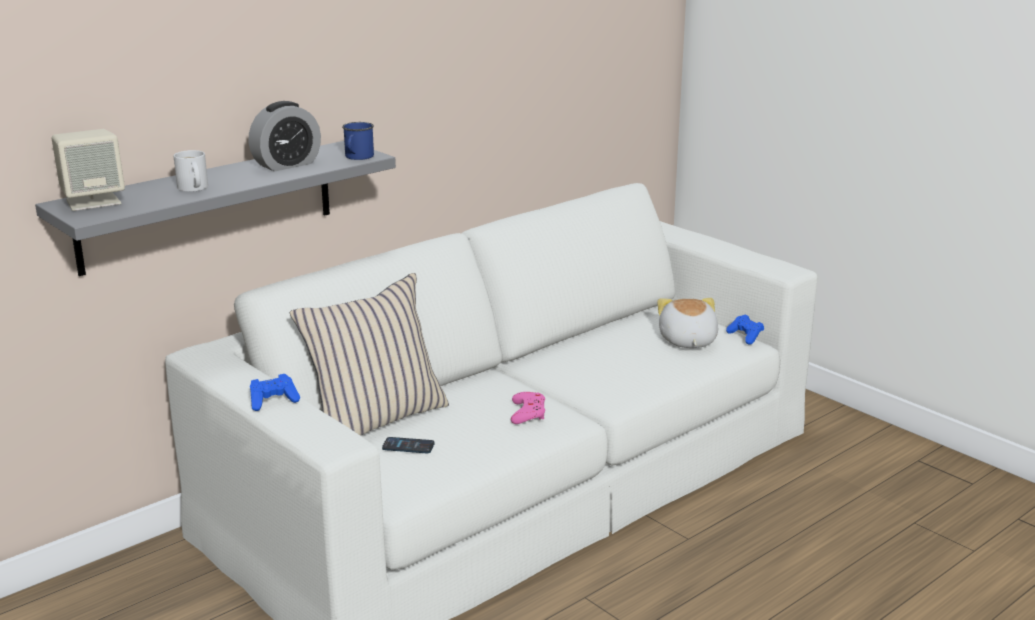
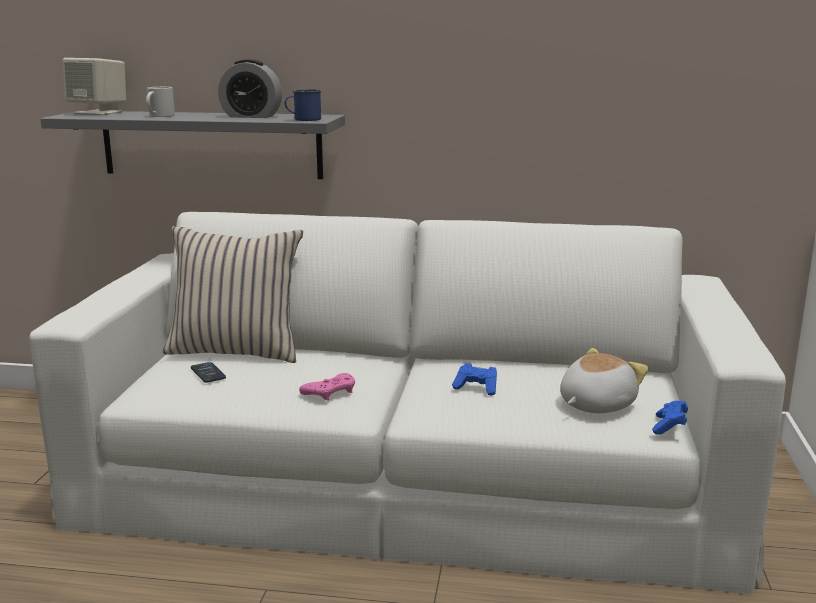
camera: 50 degrees right, 5 degrees down
blue game controller [250,374,300,411] -> blue game controller moved to [452,363,497,396]

